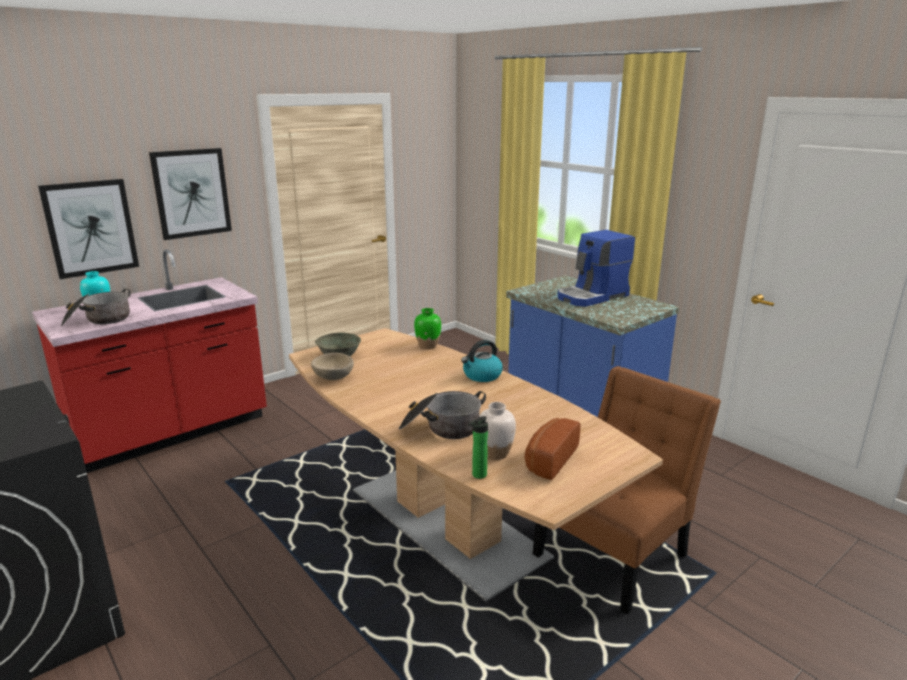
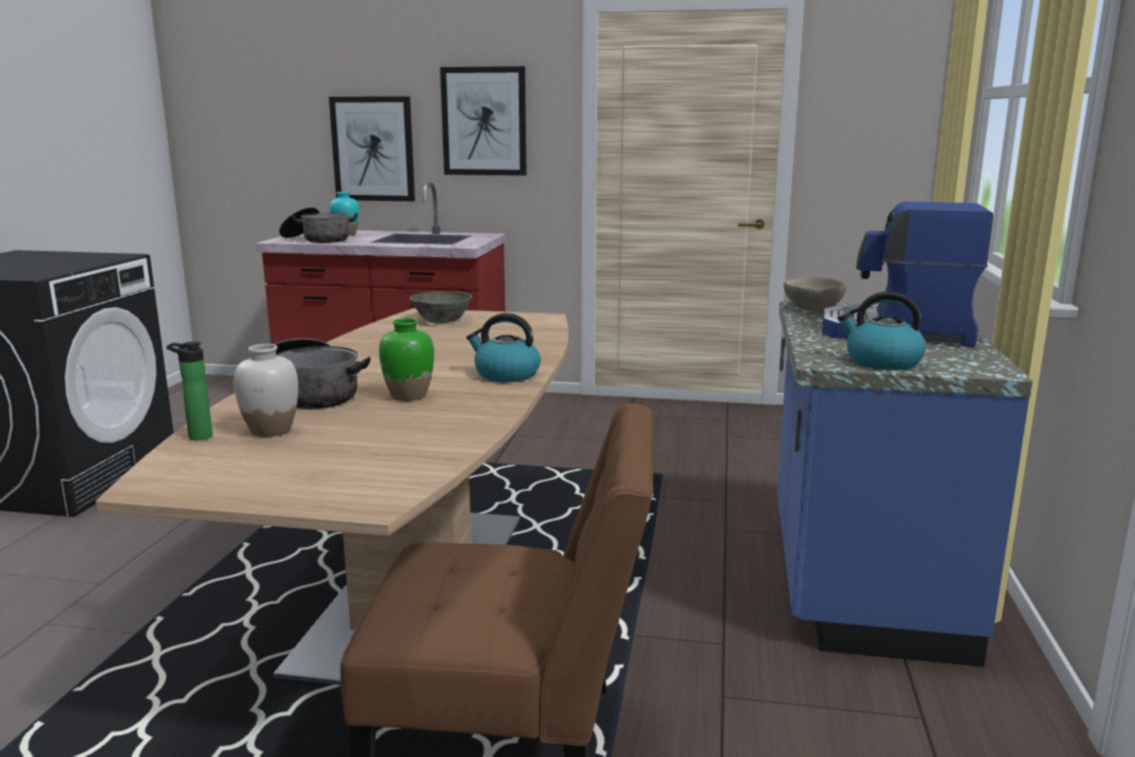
camera: 50 degrees right, 5 degrees down
beige bowl [311,353,354,380] -> beige bowl moved to [784,277,846,311]
green vase [414,308,441,349] -> green vase moved to [379,318,434,401]
bread [525,418,581,480] -> none
none -> kettle [838,292,926,370]

